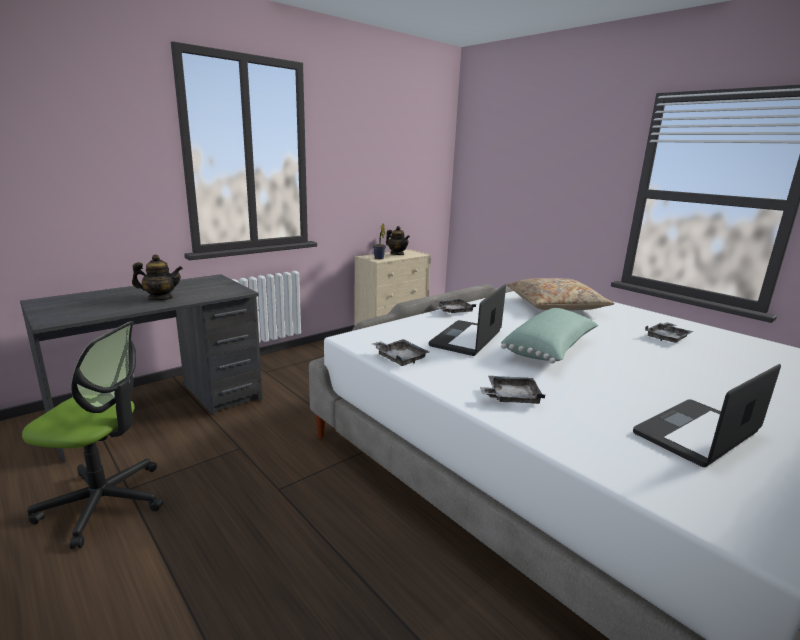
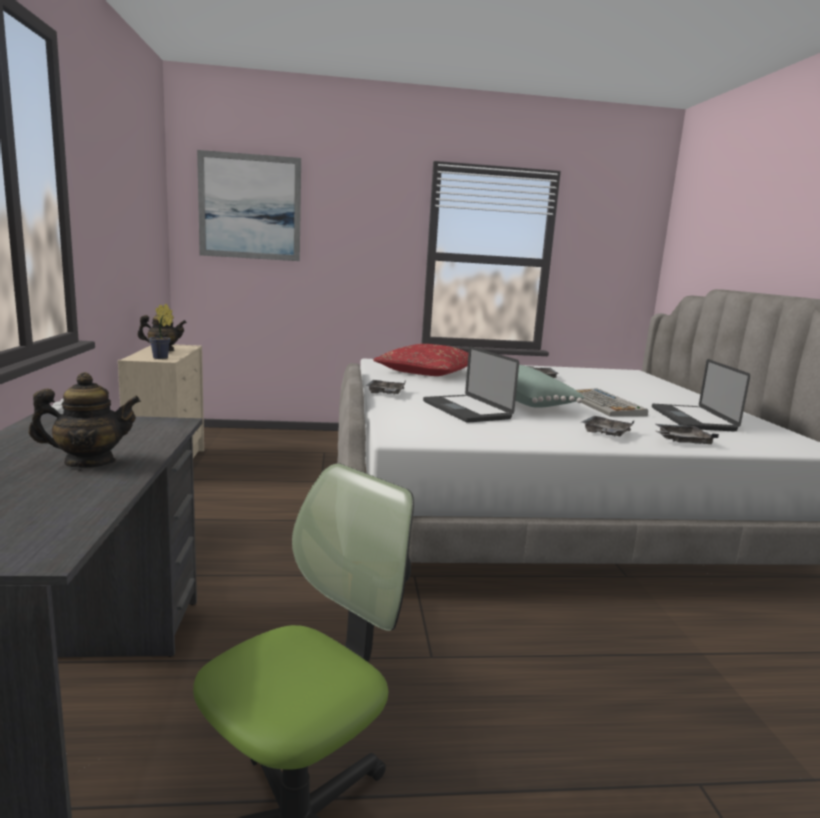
camera: 55 degrees left, 5 degrees down
teapot [132,254,183,301] -> teapot turned 45 degrees clockwise [29,372,141,468]
grey tray [372,339,429,366] -> grey tray moved to [656,424,719,444]
beige pillow [506,278,615,311] -> red pillow [373,344,468,376]
none -> picture [197,150,301,261]
none -> keyboard [576,388,648,417]

